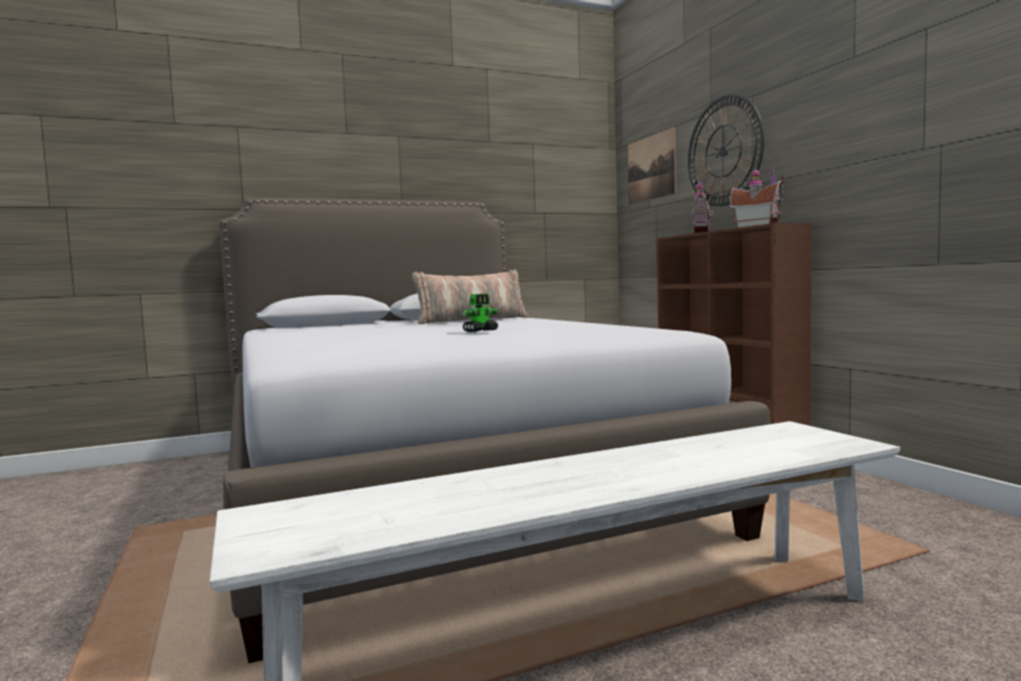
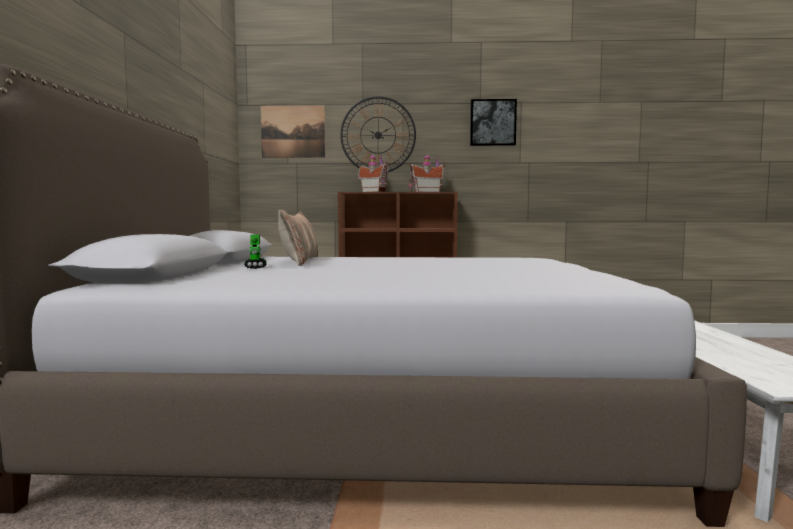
camera: 65 degrees left, 0 degrees up
toy robot [461,294,499,332] -> toy robot moved to [244,235,267,269]
none -> picture [470,99,517,146]

